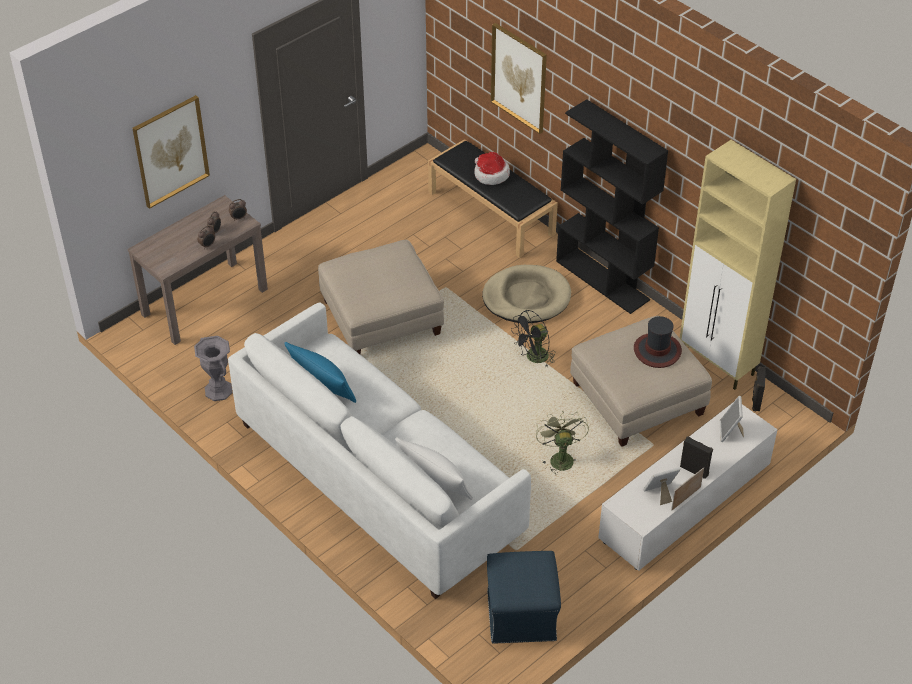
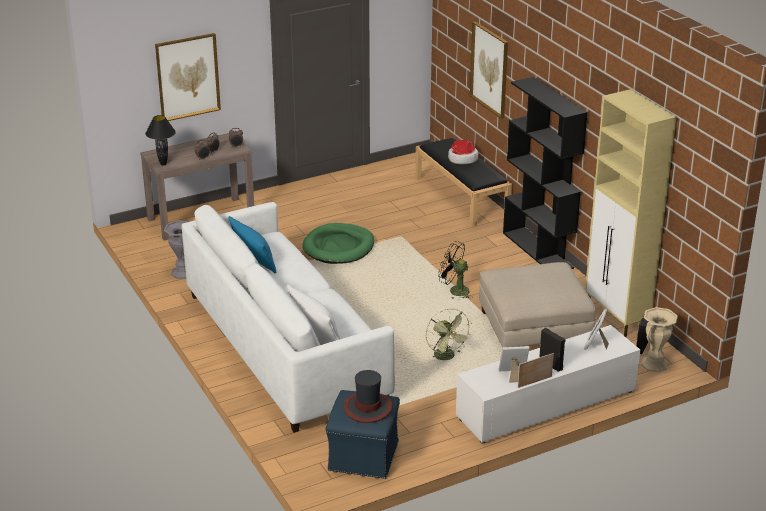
camera: 15 degrees right, 15 degrees down
beige ottoman [318,240,444,354] -> green dog bed [302,223,374,264]
beige dog bed [482,265,571,323] -> none
black fan [511,310,556,367] -> black fan turned 45 degrees clockwise [438,241,473,299]
green fan [536,411,589,474] -> green fan turned 150 degrees clockwise [426,309,472,360]
hat [634,316,682,368] -> hat moved to [343,370,393,423]
none -> black table lamp [145,115,176,166]
none -> beige vase [641,307,678,372]

